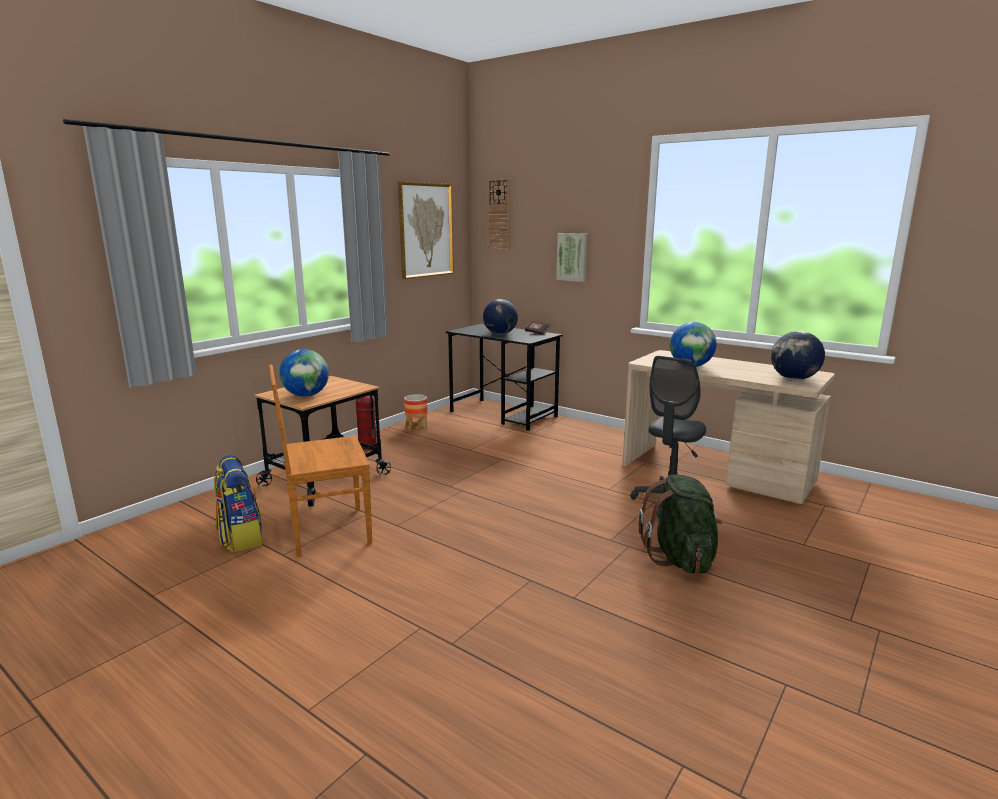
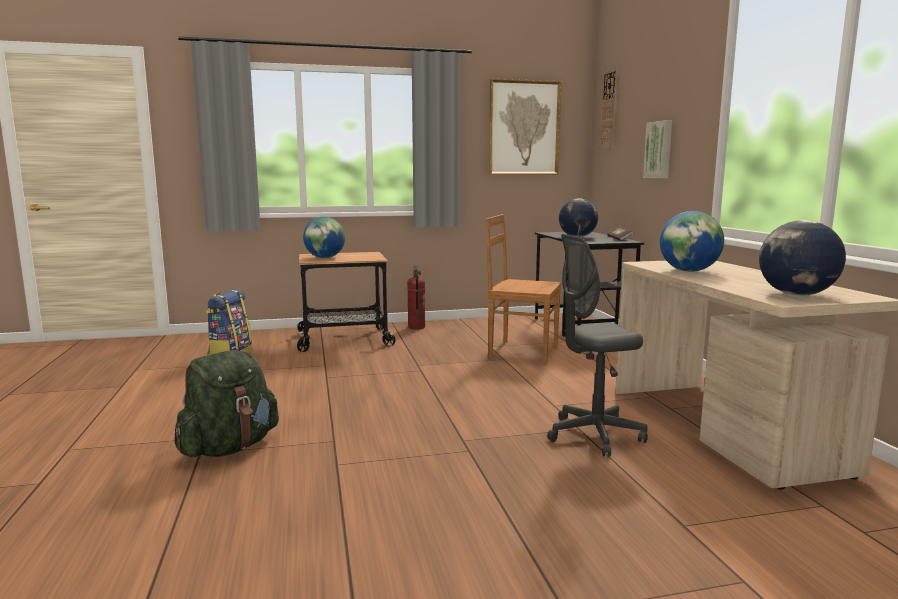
camera: 40 degrees right, 5 degrees down
brown chair [269,364,372,557] -> brown chair moved to [486,214,562,364]
planter [404,394,428,431] -> none
green backpack [638,474,723,574] -> green backpack moved to [174,350,279,457]

